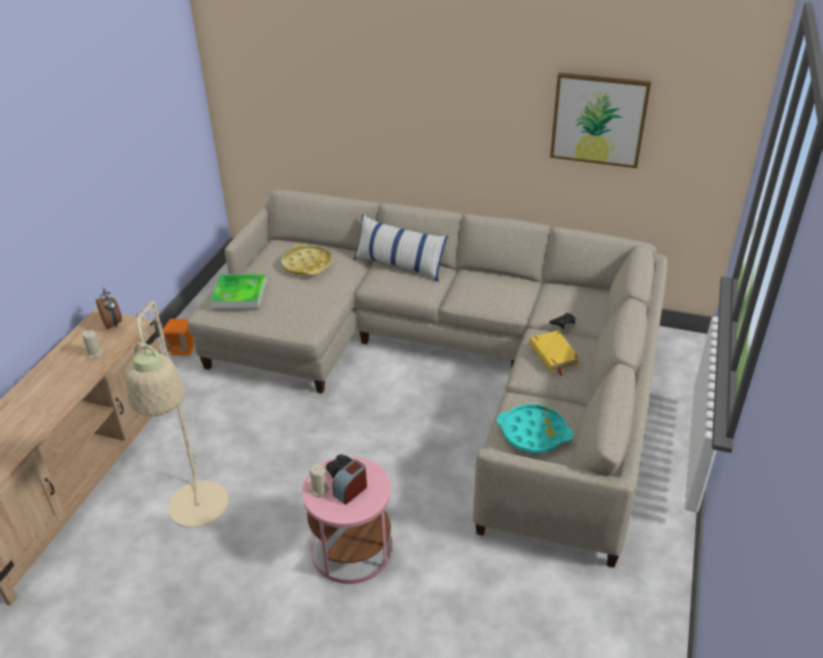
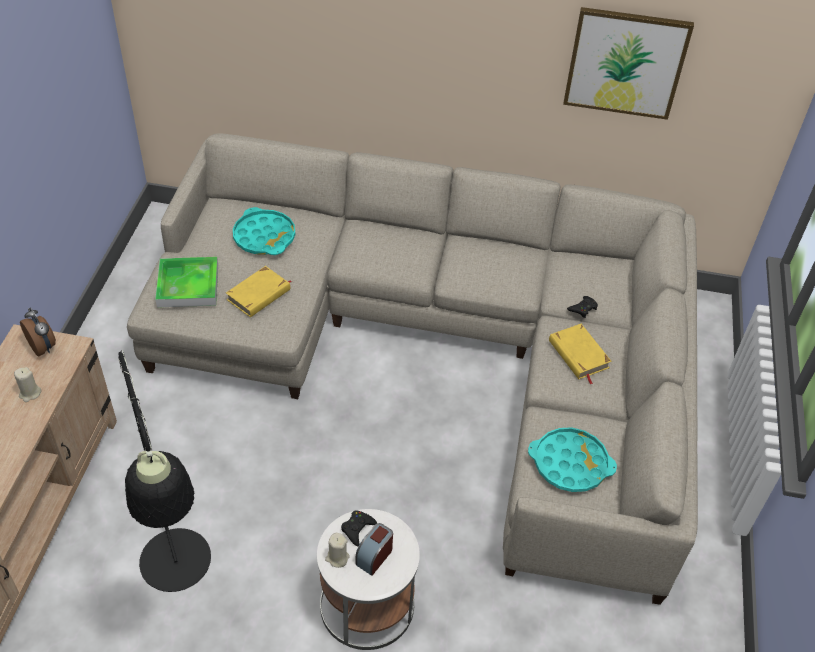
camera: 10 degrees left, 10 degrees up
beige floor lamp [125,301,228,527] -> black floor lamp [118,350,211,592]
orange speaker [162,319,194,355] -> none
yellow tray [281,243,332,276] -> turquoise tray [233,207,295,255]
pink side table [302,456,393,584] -> white side table [317,509,420,650]
pillow [353,214,448,282] -> none
none -> yellow book [226,266,292,317]

